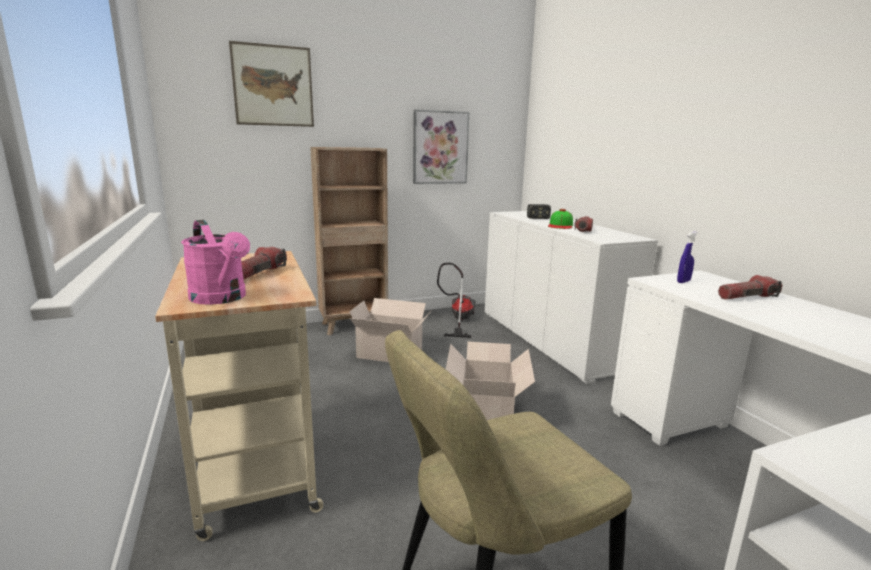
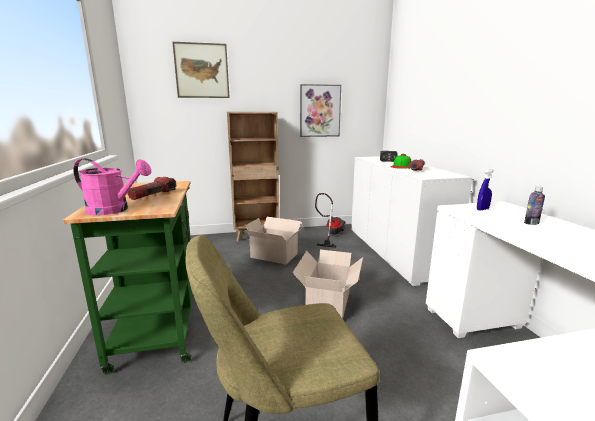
camera: 10 degrees right, 0 degrees up
beige cart [155,251,323,541] -> green cart [63,181,194,375]
pink watering can [181,220,250,305] -> pink watering can turned 45 degrees counterclockwise [73,159,152,215]
flashlight [718,275,782,300] -> bottle [524,186,545,225]

